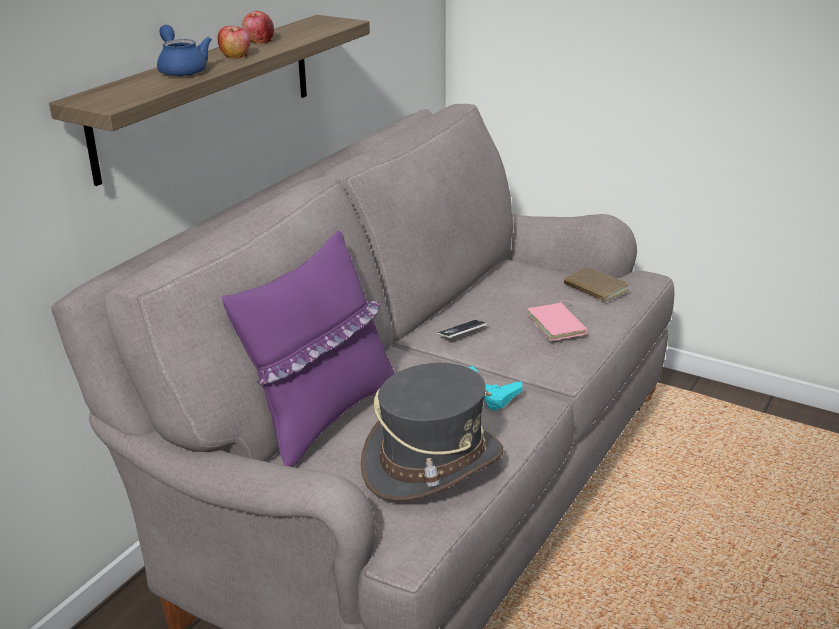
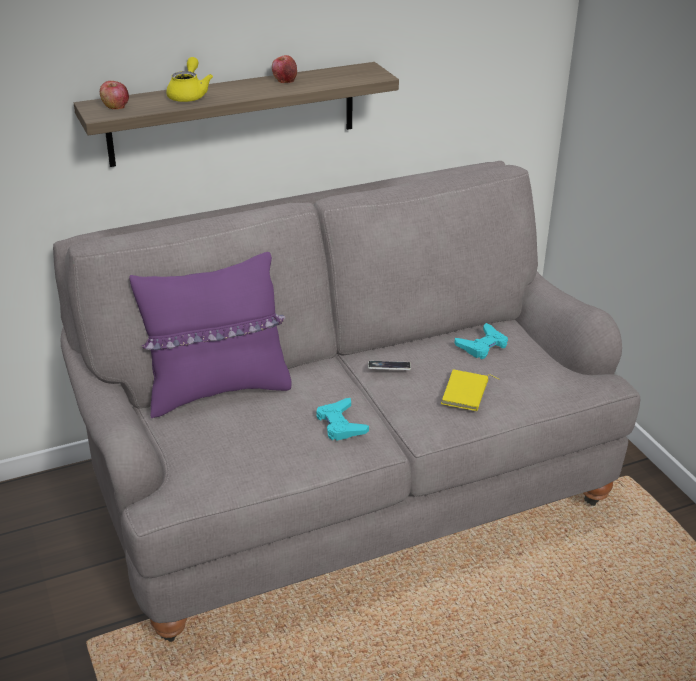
camera: 35 degrees right, 5 degrees up
blue teapot [157,25,212,76] -> yellow teapot [166,57,213,102]
apple [218,26,251,58] -> apple moved to [100,81,129,109]
grey hat [361,363,503,501] -> none
pink book [527,301,588,341] -> yellow book [441,369,500,411]
brown book [564,267,629,302] -> none
none -> turquoise game controller [455,323,508,359]

